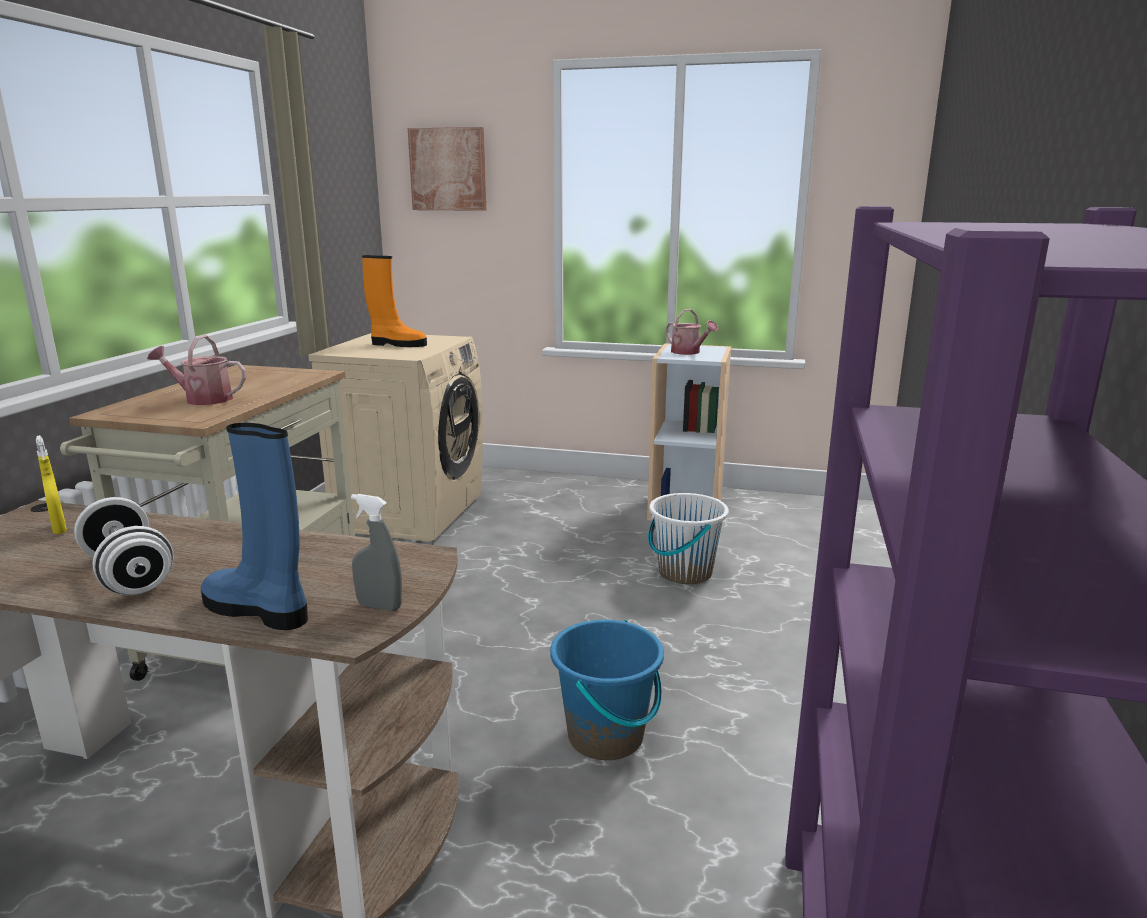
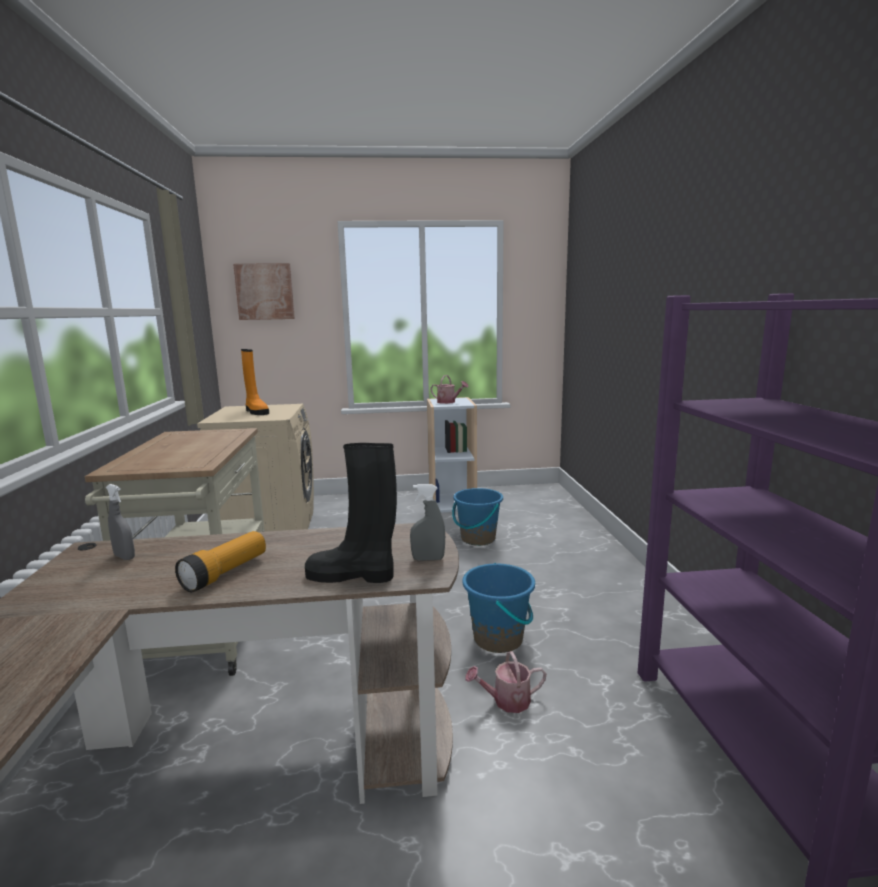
camera: 20 degrees left, 5 degrees down
yellow spray bottle [36,435,67,534] -> grey spray bottle [106,484,135,560]
white dumbbell [74,497,174,595] -> flashlight [175,531,266,592]
watering can [147,335,246,405] -> watering can moved to [465,651,546,713]
blue boot [201,423,308,630] -> black boot [305,443,397,583]
orange boot [362,255,427,347] -> orange boot turned 60 degrees clockwise [241,349,269,415]
white bucket [648,493,729,584] -> blue bucket [452,488,503,546]

